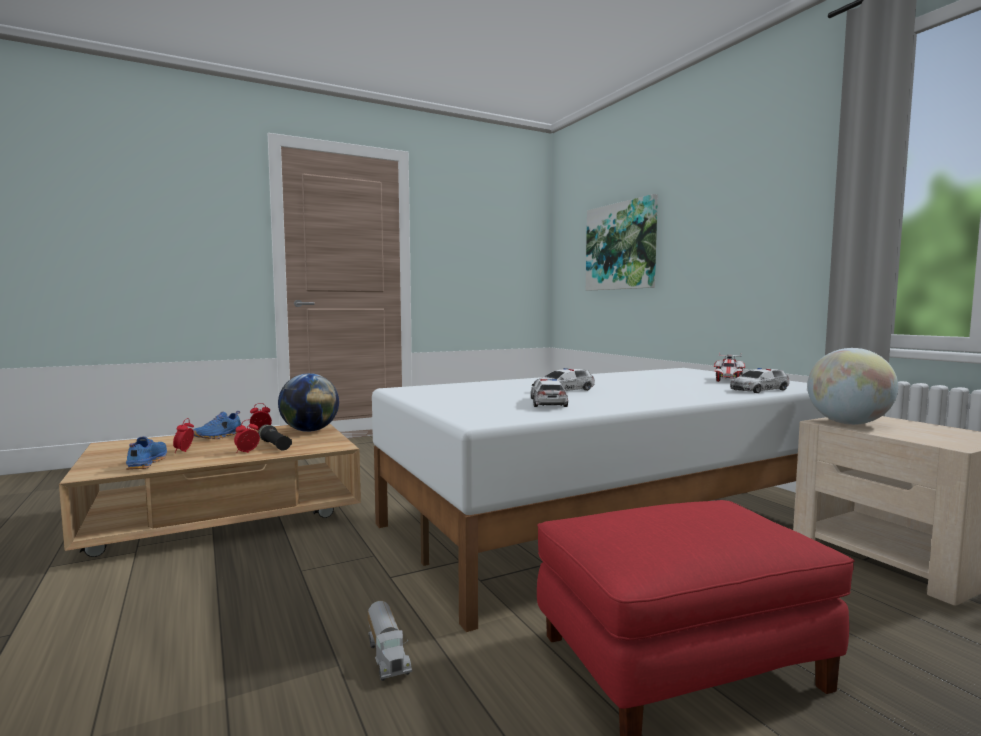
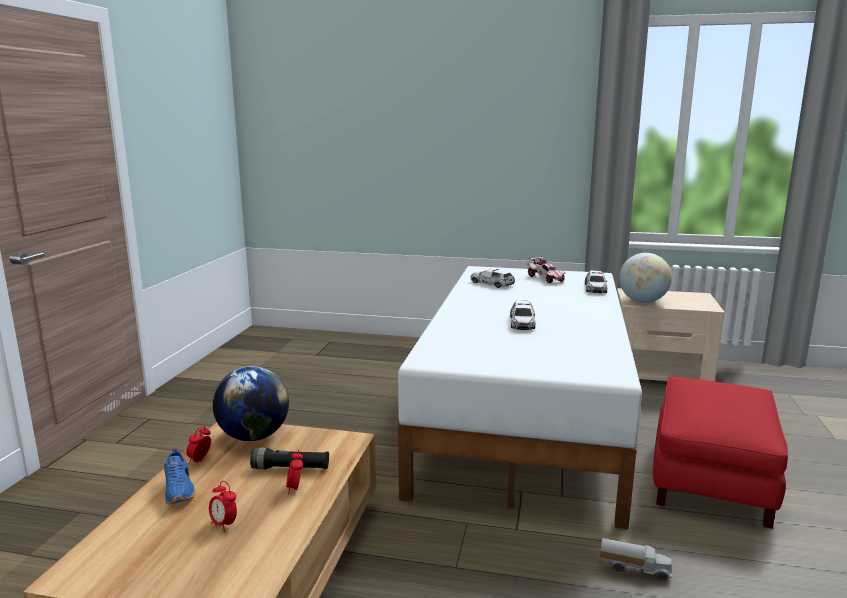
camera: 50 degrees left, 10 degrees up
blue shoe [126,436,167,470] -> none
toy car [531,379,568,407] -> toy car moved to [471,269,515,288]
picture [586,194,658,291] -> none

